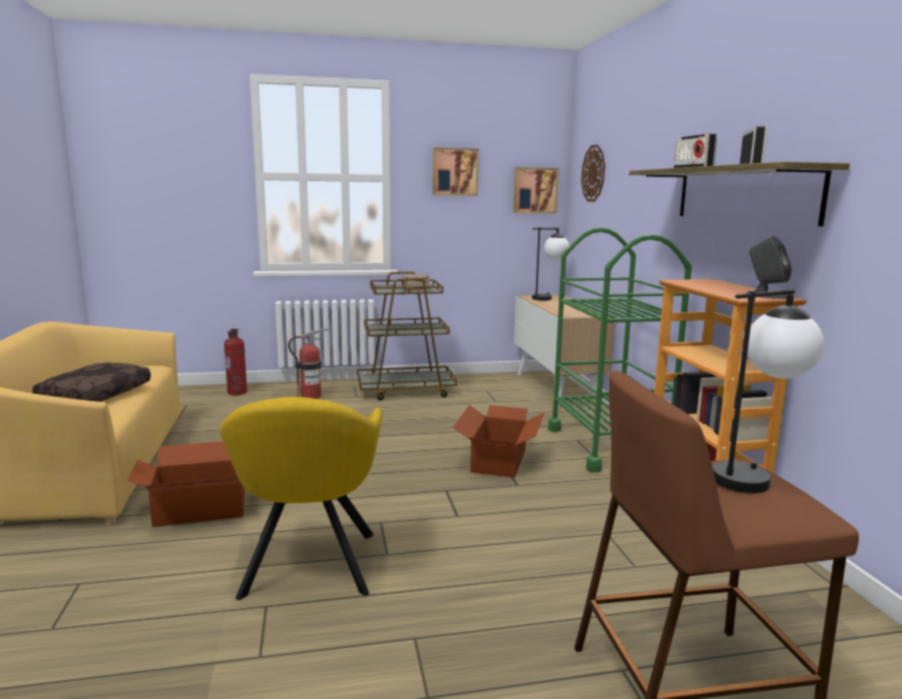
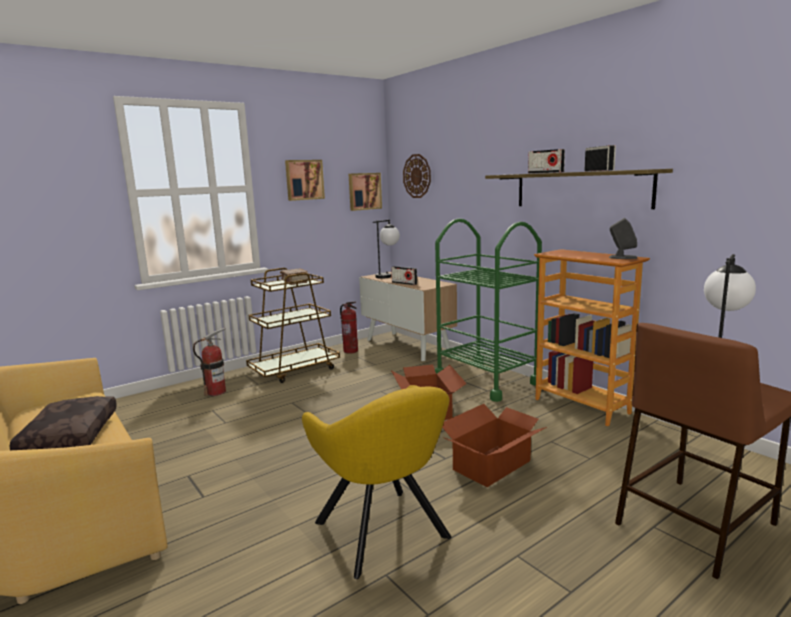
camera: 25 degrees left, 0 degrees up
cardboard box [127,441,245,527] -> cardboard box moved to [442,404,547,487]
fire extinguisher [224,329,247,396] -> fire extinguisher moved to [340,301,358,354]
none -> radio [391,266,417,285]

